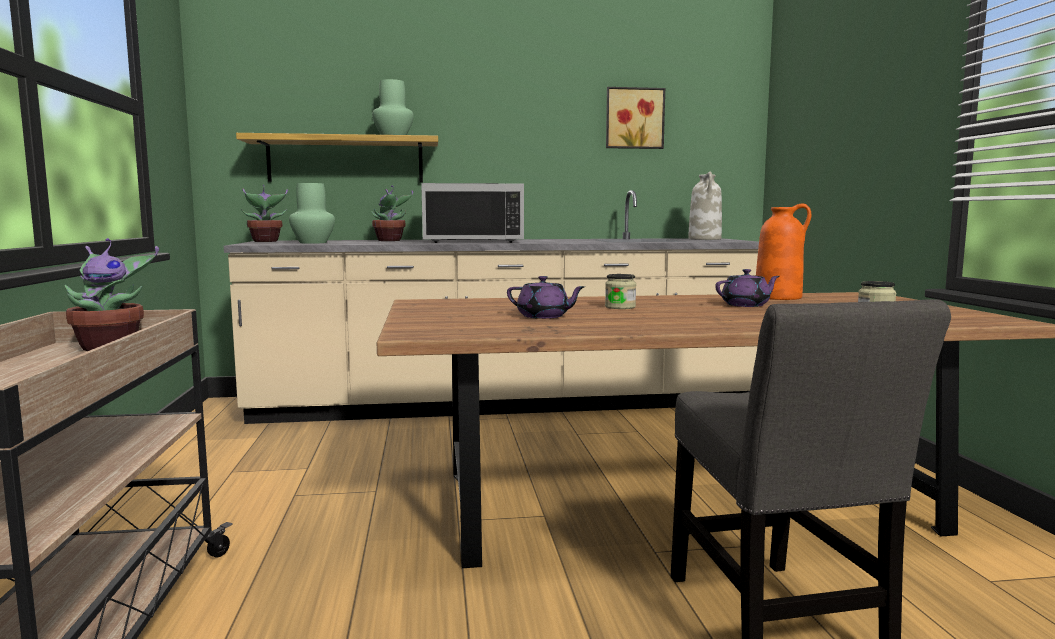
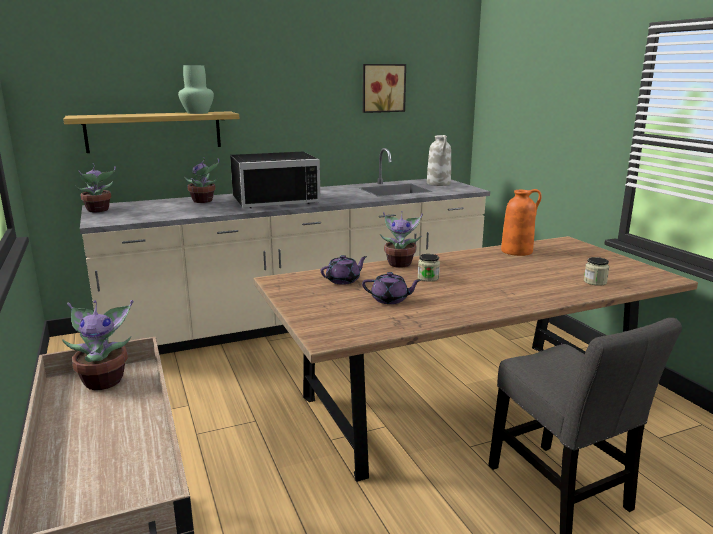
camera: 15 degrees left, 10 degrees up
green vase [289,183,335,244] -> none
purple teapot [715,269,780,307] -> purple teapot moved to [321,255,367,285]
none -> potted plant [380,211,423,268]

